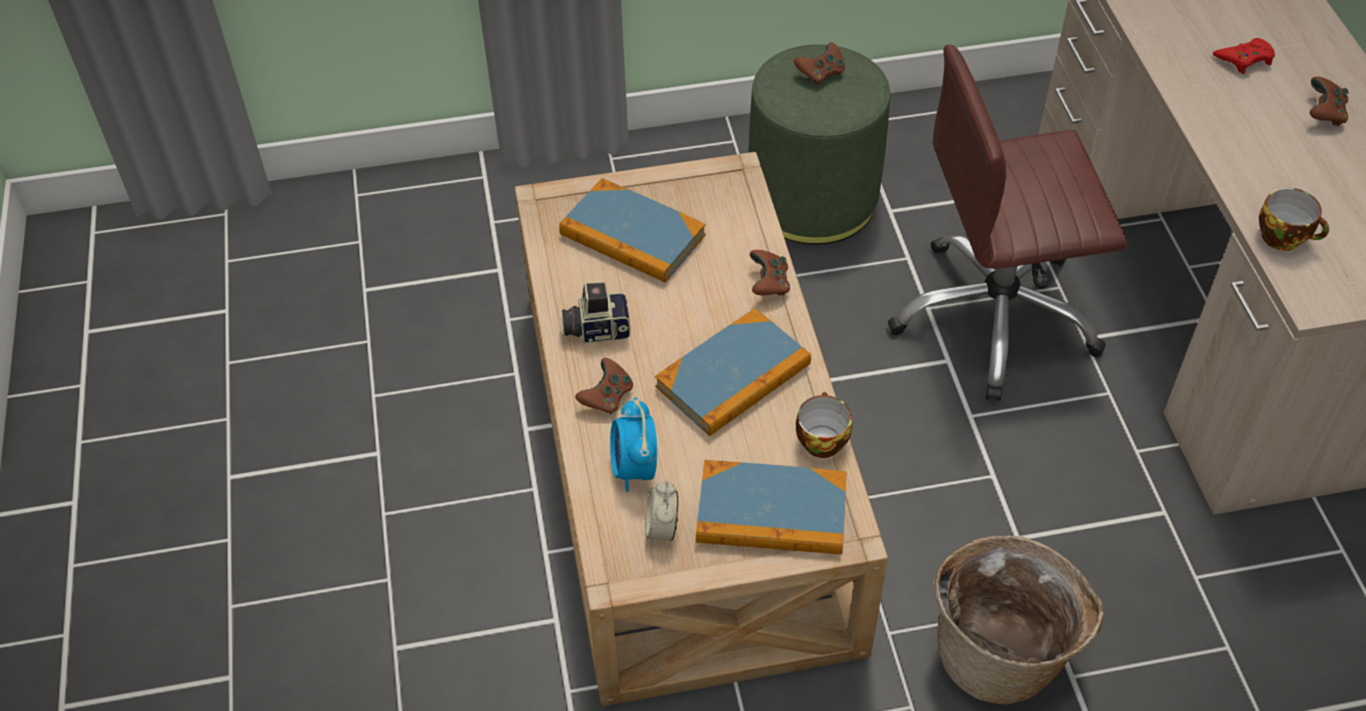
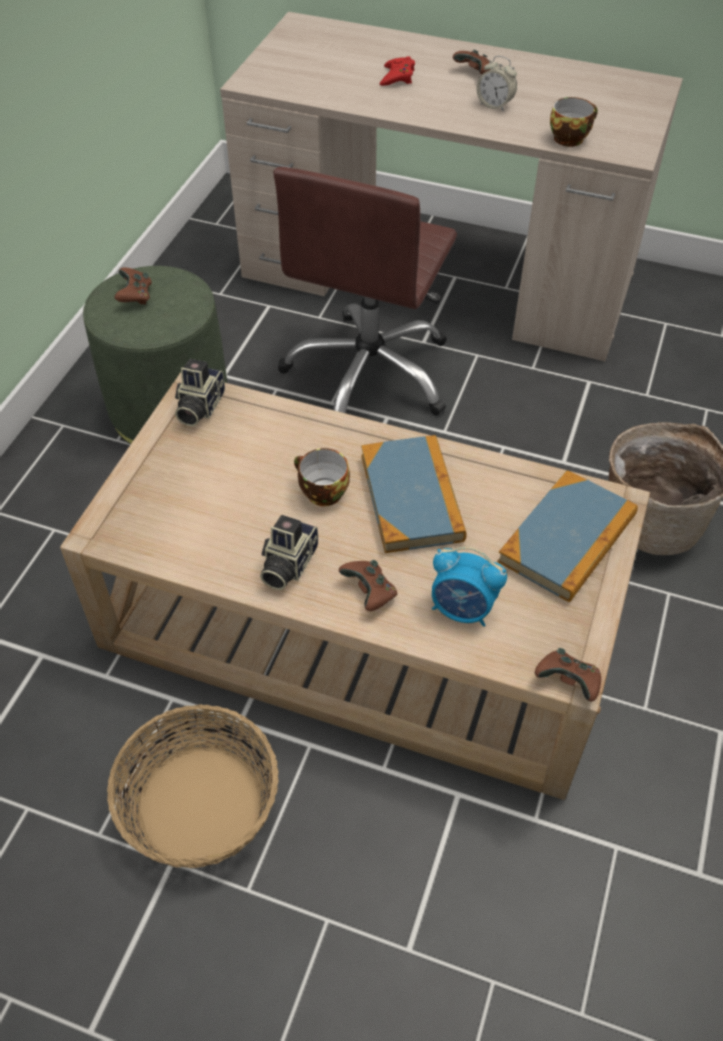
camera: 60 degrees left, 0 degrees up
book [559,178,706,283] -> none
alarm clock [645,481,678,544] -> alarm clock moved to [476,56,517,112]
brown game controller [750,250,790,295] -> brown game controller moved to [535,648,601,702]
cup [796,392,852,458] -> cup moved to [294,448,350,506]
none -> basket [107,705,279,868]
none -> camera [175,359,225,426]

